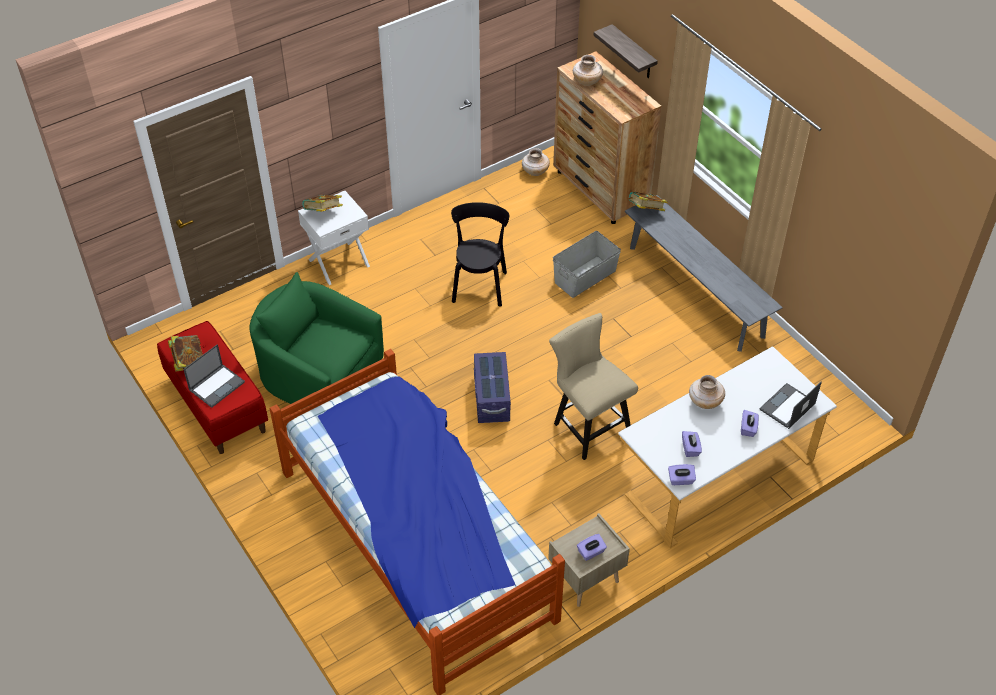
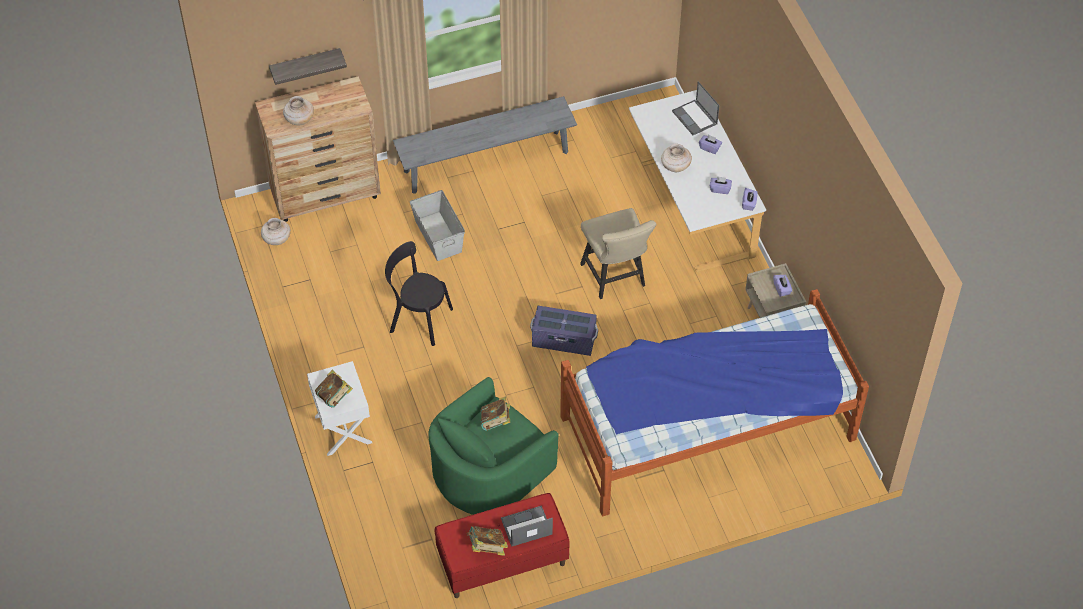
camera: 75 degrees left, 5 degrees up
laptop [183,344,245,408] -> laptop turned 75 degrees counterclockwise [501,506,553,547]
beige chair [549,313,638,460] -> beige chair turned 90 degrees counterclockwise [580,208,656,299]
book [628,192,668,211] -> book moved to [481,396,510,431]

